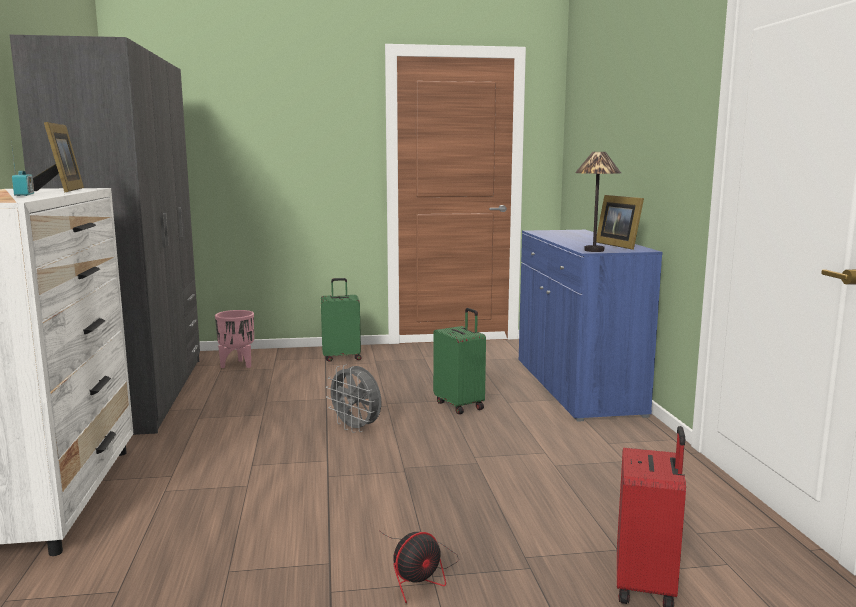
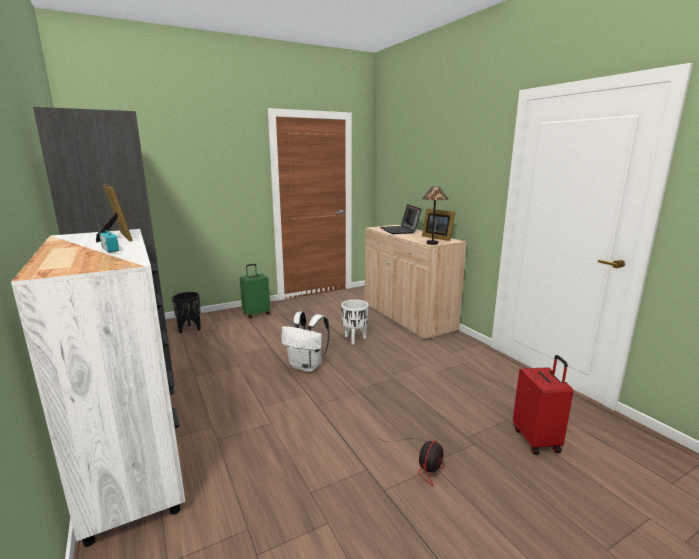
camera: 20 degrees left, 5 degrees up
pink planter [215,310,254,368] -> black planter [172,292,201,333]
grey fan [326,364,381,433] -> white backpack [281,312,330,372]
green suitcase [433,308,486,414] -> white planter [341,300,369,345]
blue cabinet [519,230,663,422] -> beige cabinet [364,225,467,340]
none -> laptop [380,204,422,234]

